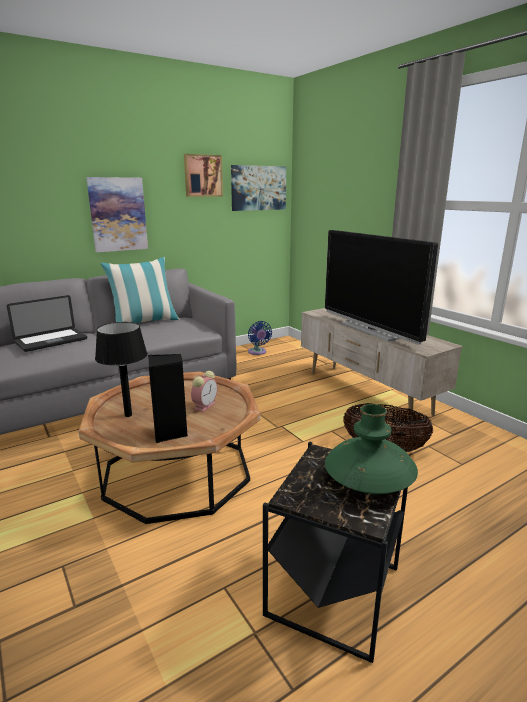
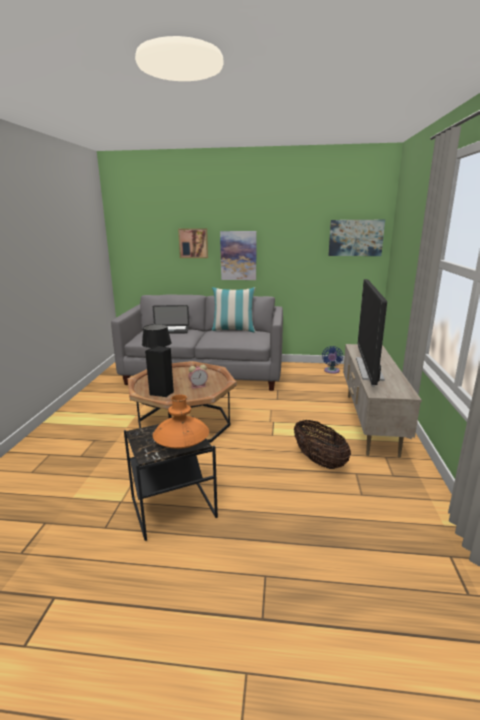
camera: 40 degrees right, 0 degrees up
picture [184,154,223,197] -> picture moved to [178,228,208,258]
green vase [325,404,418,494] -> orange vase [153,395,209,449]

